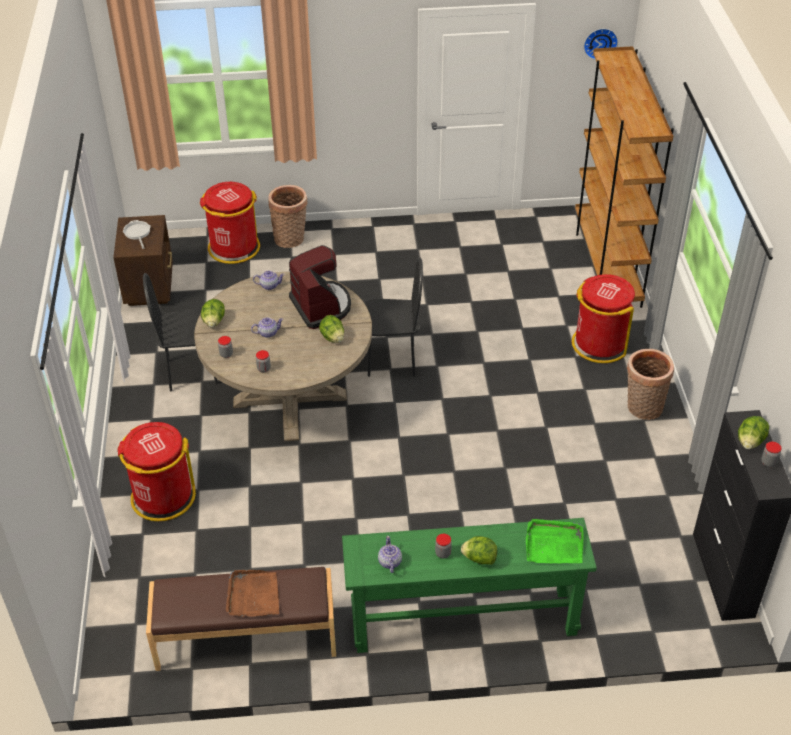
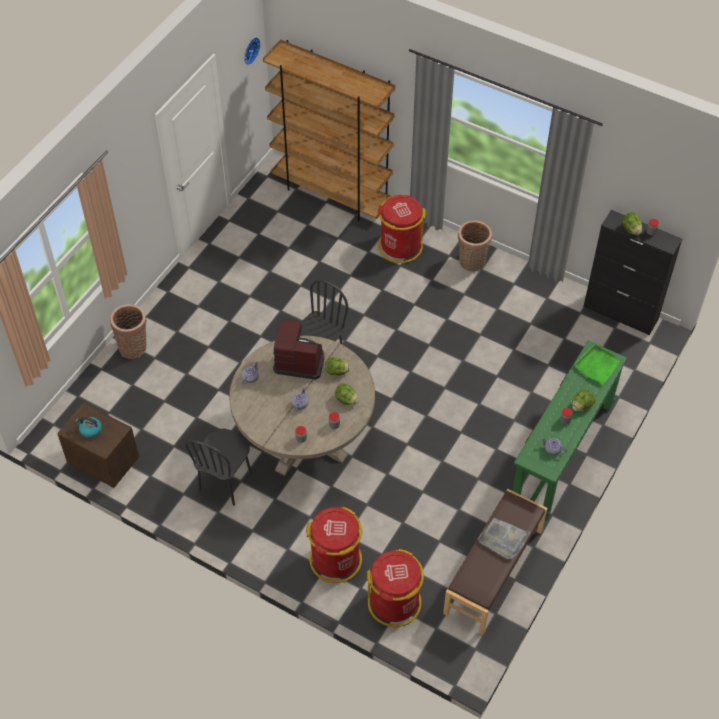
camera: 55 degrees left, 10 degrees up
frying pan [123,220,151,249] -> kettle [75,417,102,438]
red trash can [200,182,260,264] -> red trash can moved to [367,549,424,627]
lettuce [201,299,225,328] -> lettuce moved to [335,383,358,405]
brown tray [226,570,279,617] -> grey tray [478,518,530,559]

